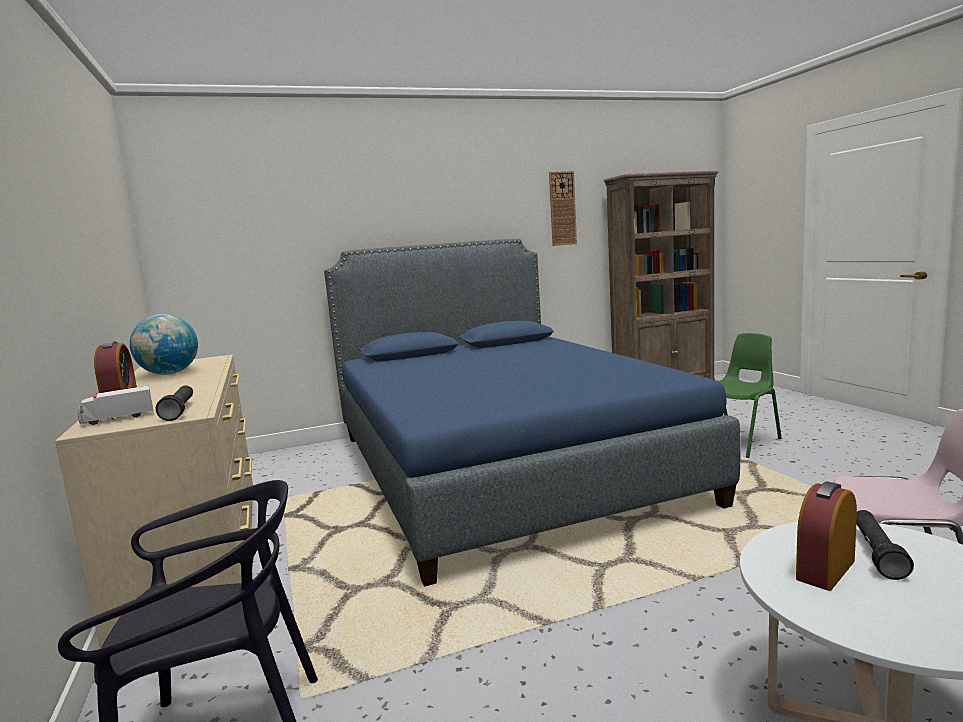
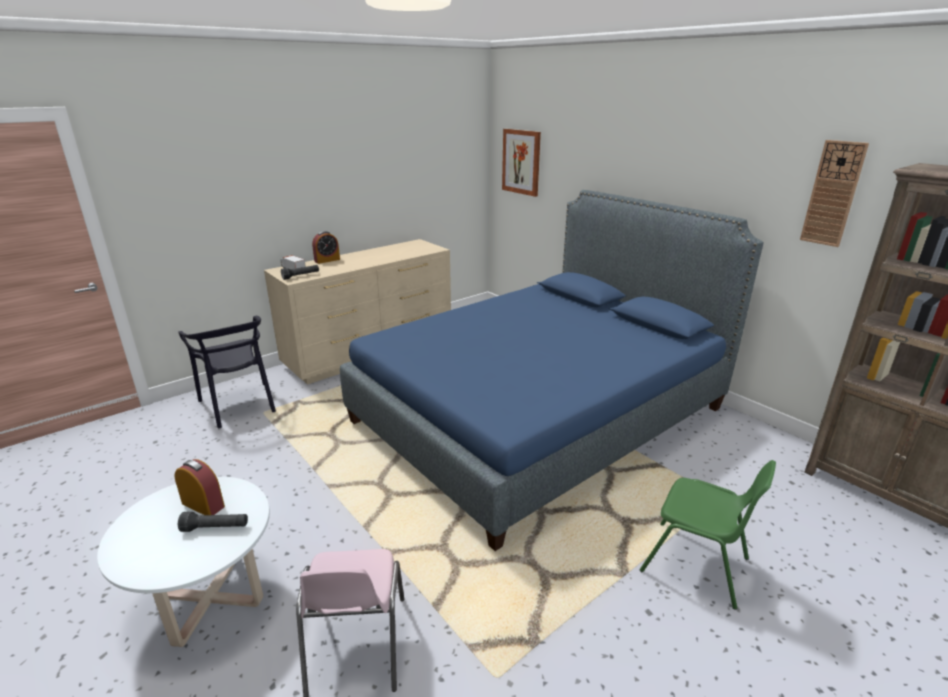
camera: 70 degrees right, 15 degrees up
globe [130,314,198,375] -> none
none -> picture [502,129,541,197]

